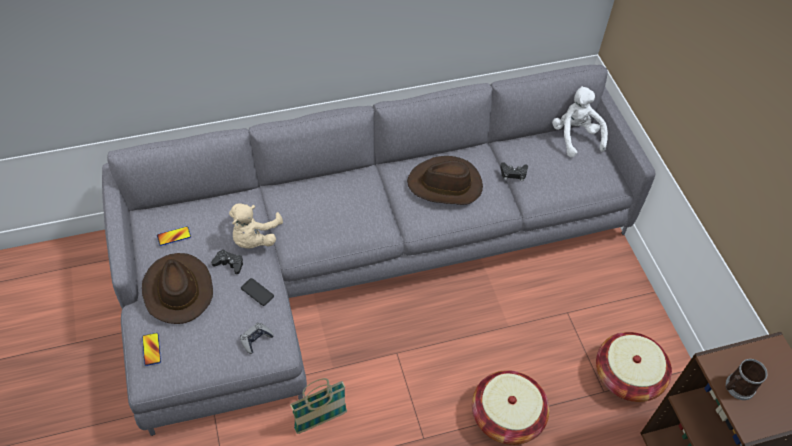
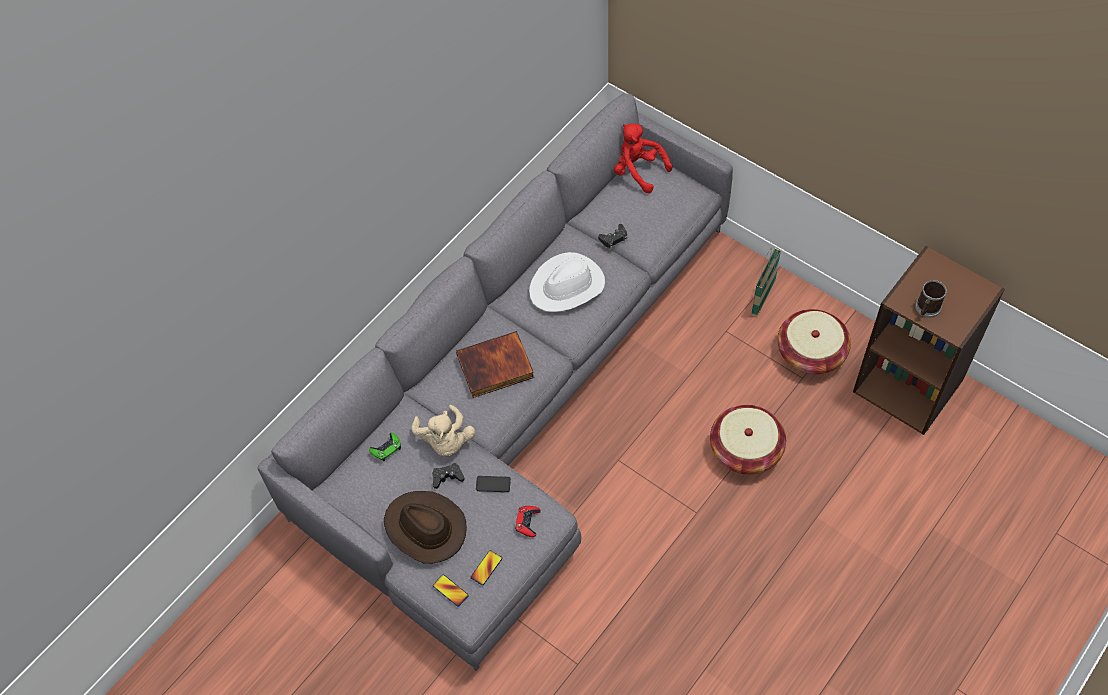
camera: 30 degrees left, 5 degrees up
phone [157,226,191,246] -> phone moved to [470,550,502,585]
grey game controller [240,323,274,354] -> red game controller [515,506,541,537]
basket [290,378,347,434] -> basket moved to [751,247,781,316]
brown hat [407,156,483,205] -> white hat [529,252,605,312]
white plush toy [552,86,608,157] -> red plush toy [614,124,672,193]
none -> green game controller [369,433,401,461]
none -> book [456,331,534,398]

